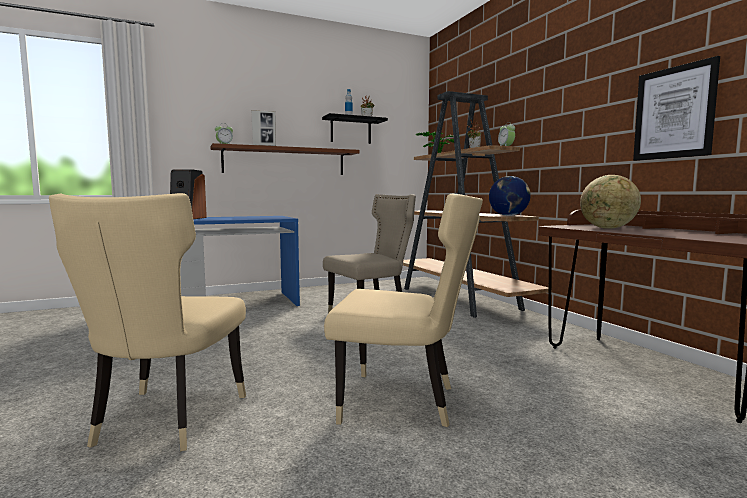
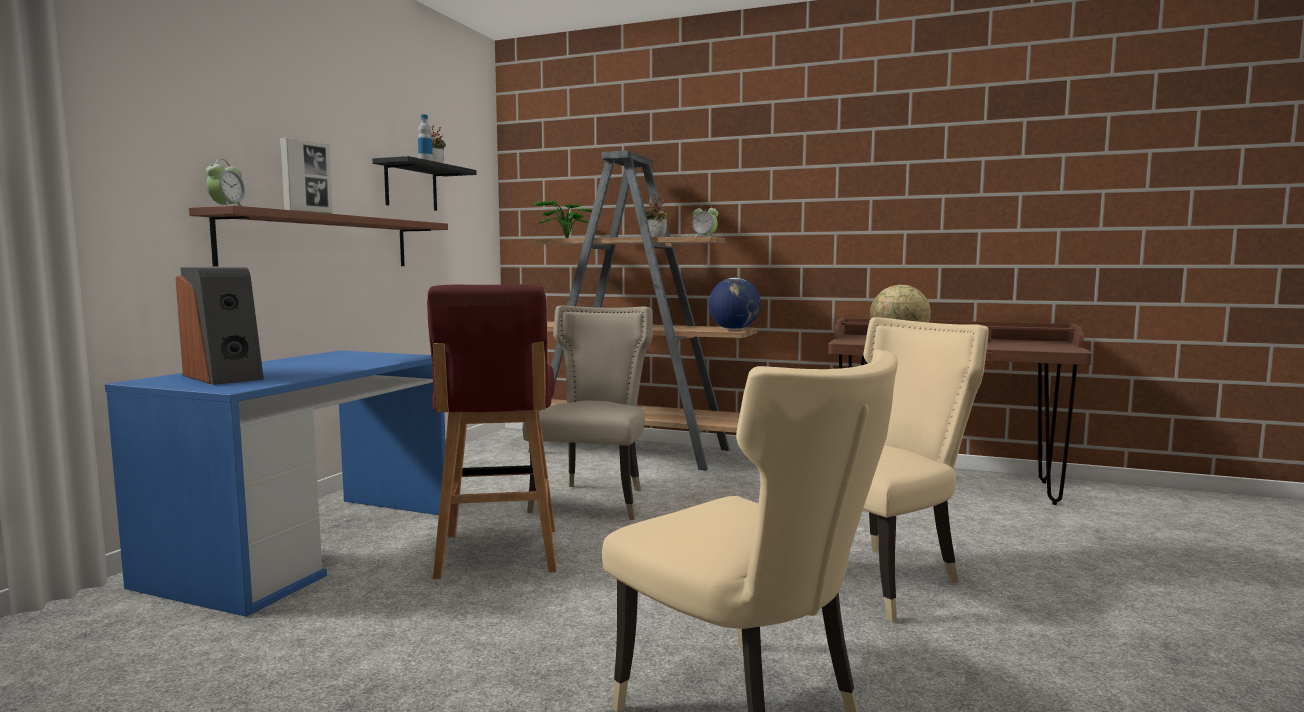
camera: 45 degrees left, 0 degrees up
picture [633,56,720,161] -> none
none -> red stool [427,284,557,579]

